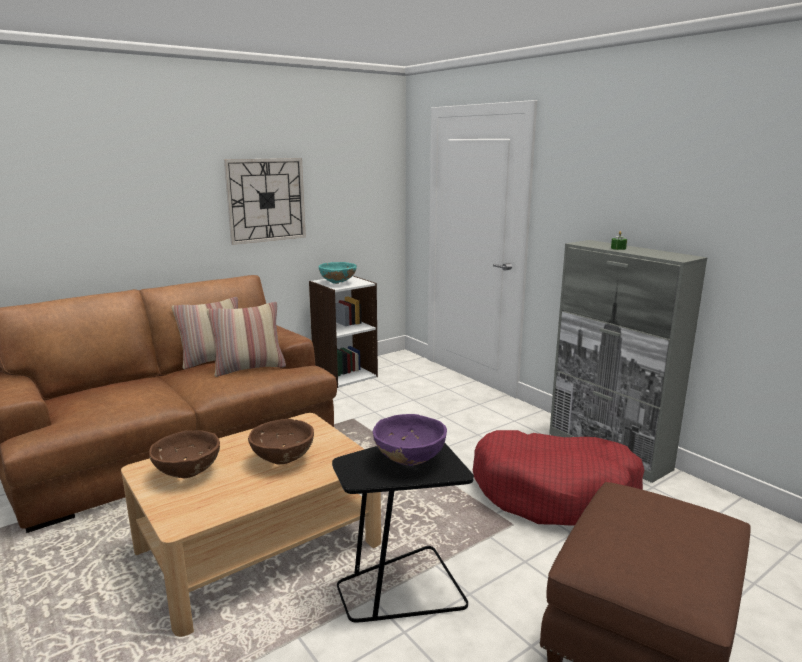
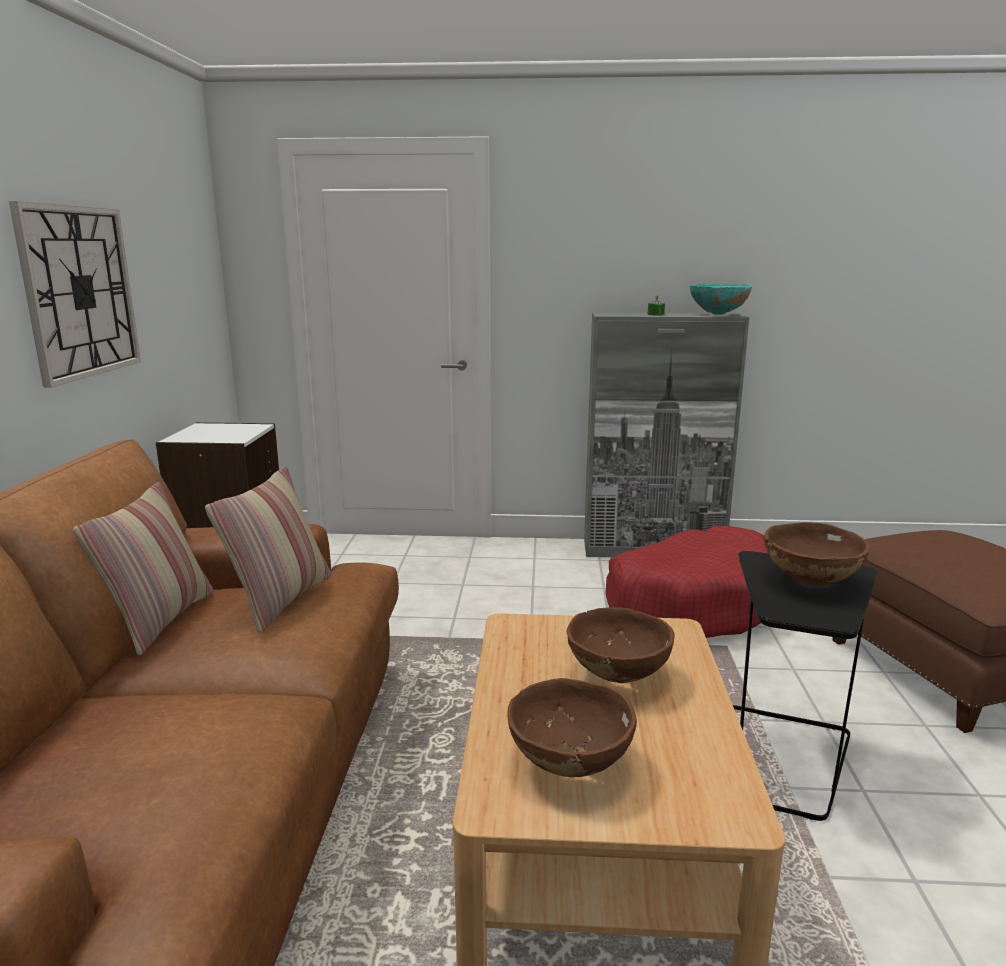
camera: 50 degrees left, 0 degrees up
turquoise bowl [319,262,357,284] -> turquoise bowl moved to [690,284,752,315]
purple bowl [373,414,447,466] -> brown bowl [764,522,870,586]

